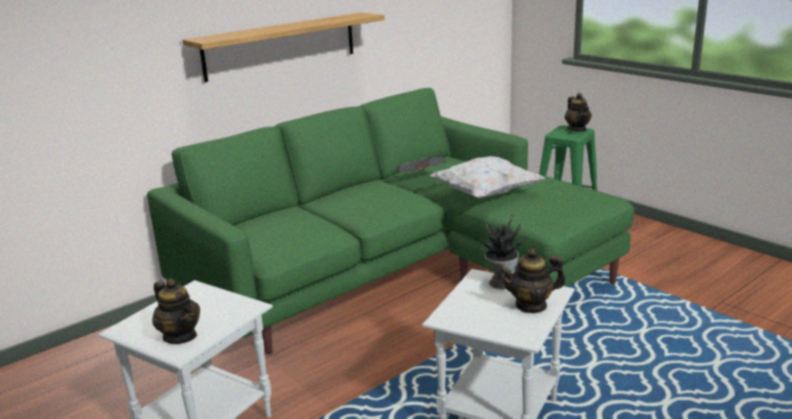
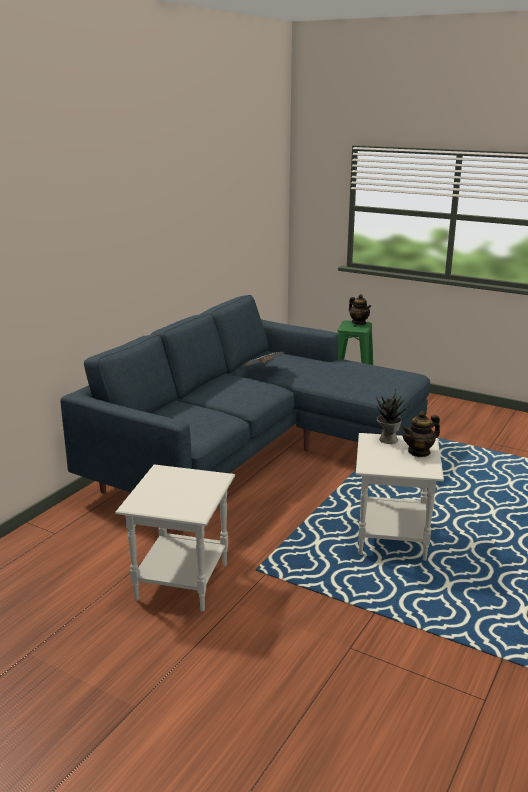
camera: 20 degrees left, 0 degrees up
green sofa [147,88,634,354] -> blue sofa [60,295,430,493]
teapot [152,278,200,344] -> none
shelf [182,12,385,82] -> none
white pillow [430,156,545,199] -> none

